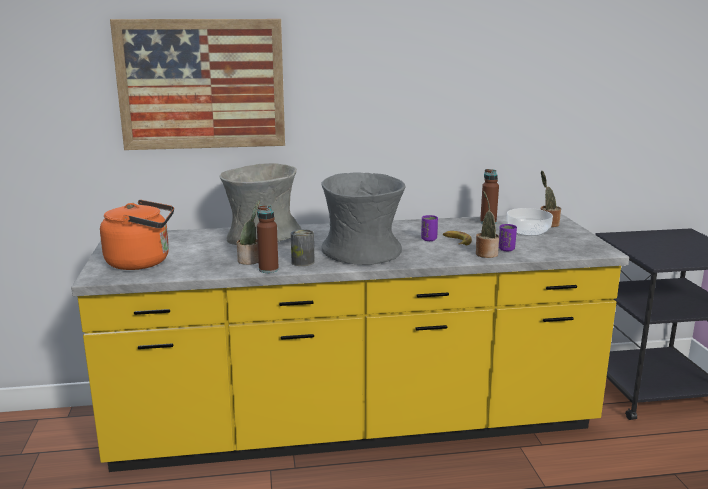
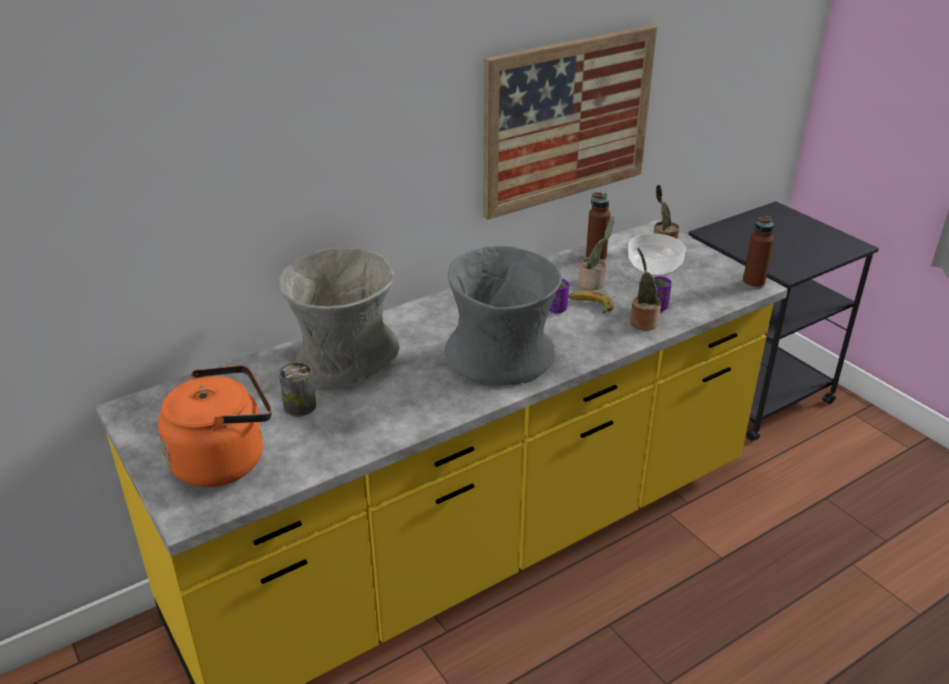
camera: 25 degrees left, 15 degrees up
picture [110,19,285,150] -> picture moved to [483,25,657,220]
potted plant [237,200,260,265] -> potted plant moved to [578,216,614,290]
brown bottle [257,206,279,273] -> brown bottle moved to [742,216,774,289]
can [291,229,315,266] -> can moved to [279,362,316,417]

